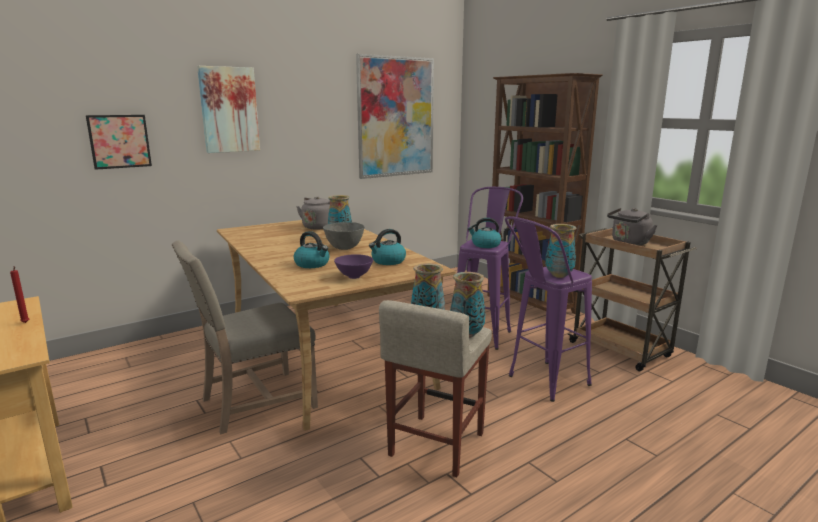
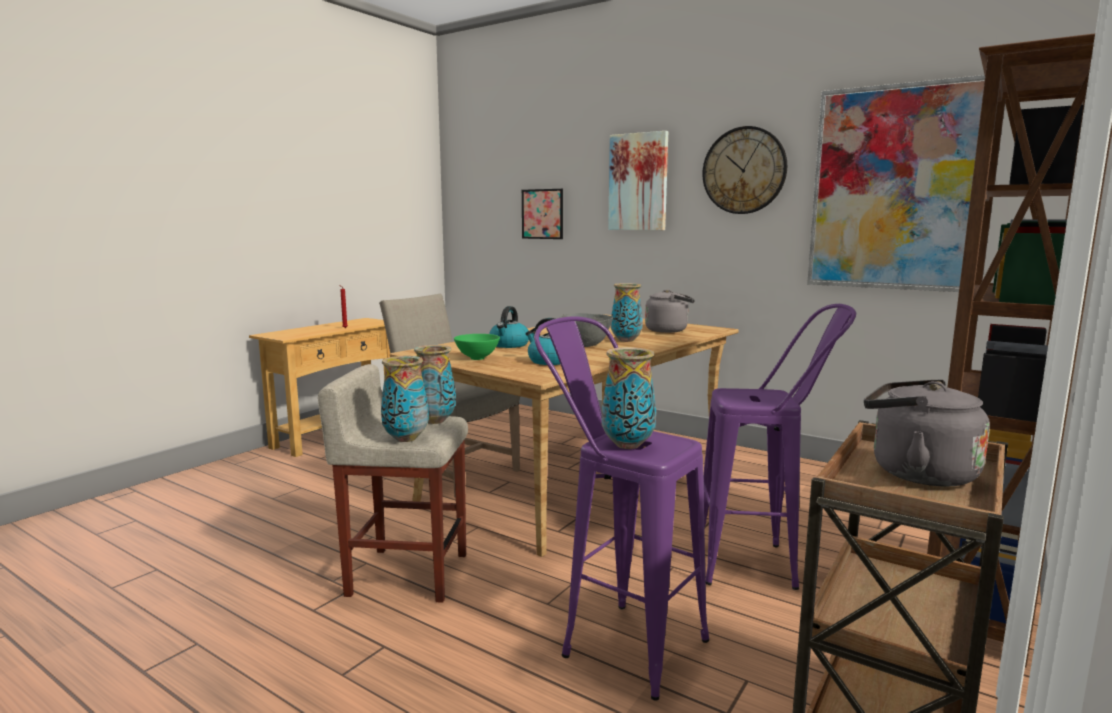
camera: 70 degrees right, 5 degrees down
purple bowl [334,254,373,279] -> green bowl [454,334,500,360]
kettle [468,218,501,248] -> none
none -> wall clock [702,126,787,214]

